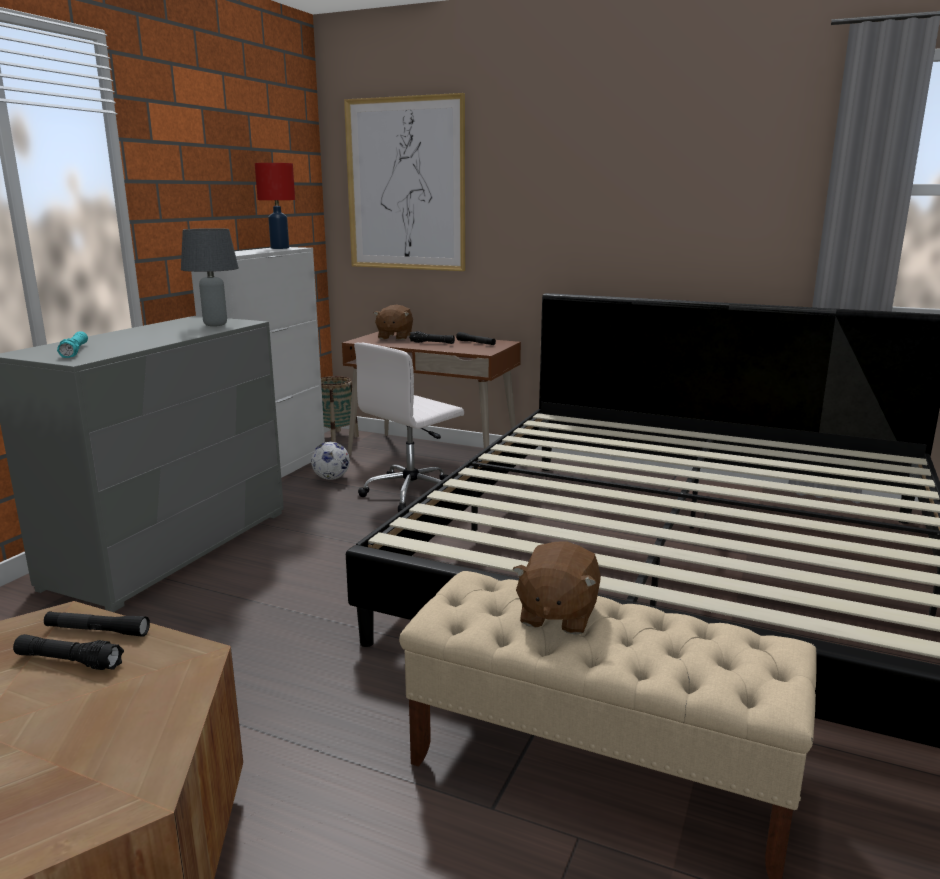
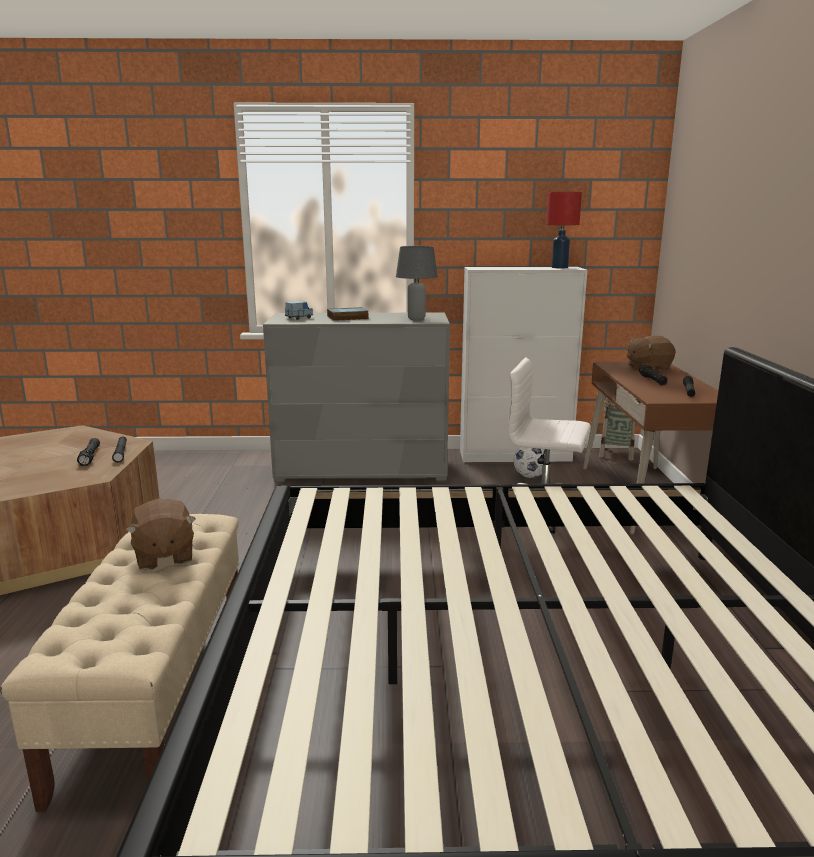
camera: 65 degrees right, 0 degrees up
turquoise flashlight [57,331,88,358] -> blue toy car [285,301,313,320]
picture [344,93,465,271] -> none
brown plush toy [512,541,601,635] -> brown plush toy turned 105 degrees counterclockwise [125,499,196,570]
none -> book [327,307,369,321]

